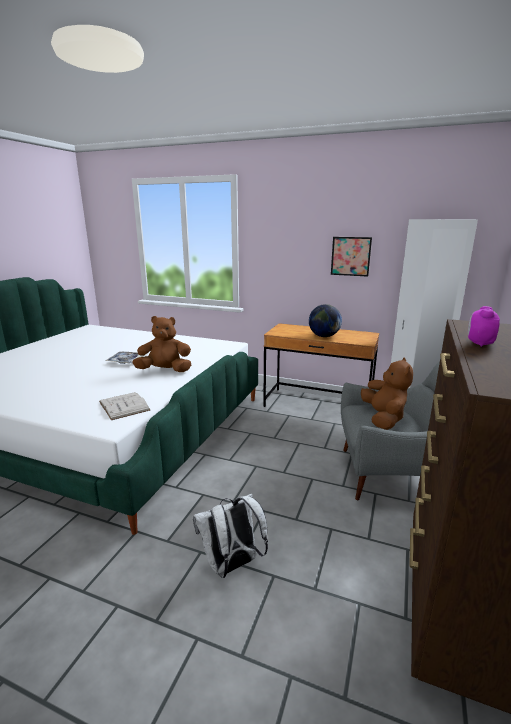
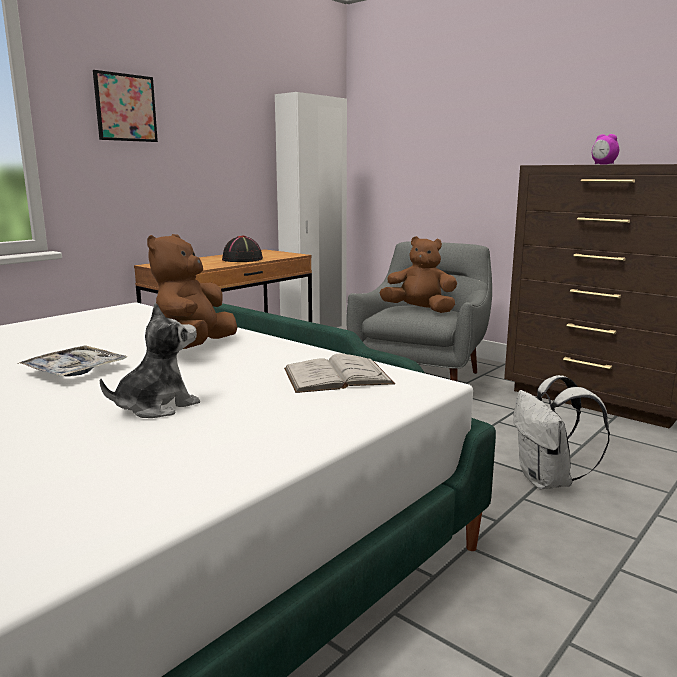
camera: 70 degrees left, 5 degrees down
globe [309,304,342,337] -> black hat [222,235,263,262]
picture [331,237,372,277] -> picture moved to [93,70,158,142]
none -> plush toy [100,303,200,418]

